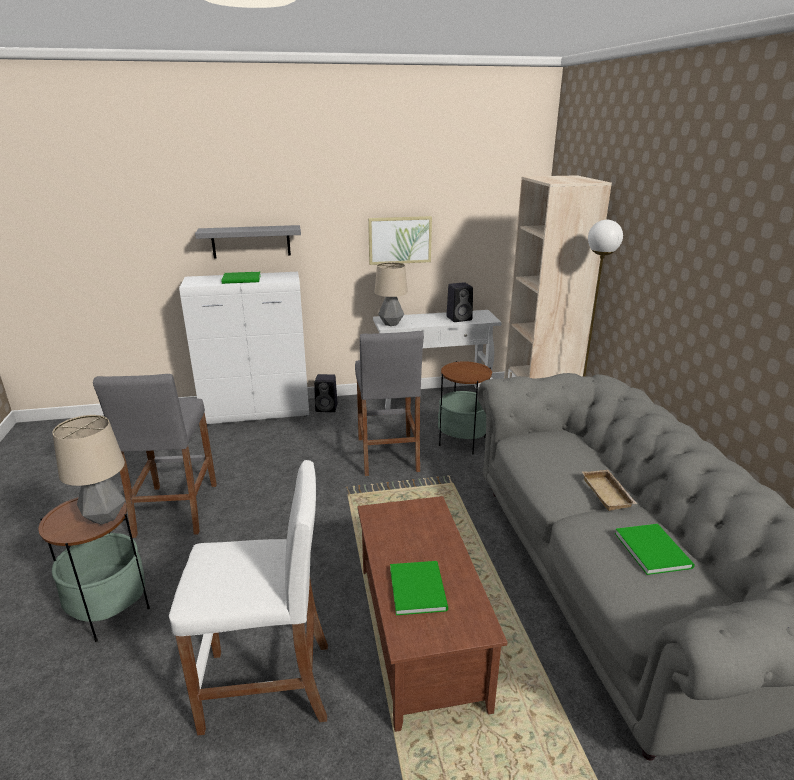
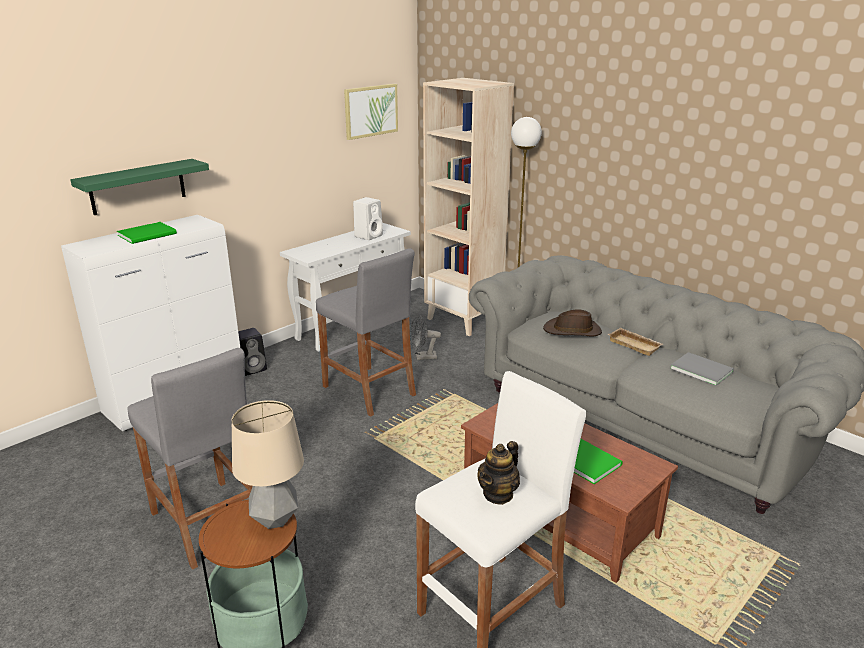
camera: 35 degrees left, 0 degrees up
grey shelf [195,225,301,258] -> green shelf [70,159,209,215]
picture [368,216,432,265] -> picture moved to [344,84,398,140]
table lamp [375,262,408,326] -> none
side table [438,361,492,454] -> grey fan [410,315,441,360]
black speaker [446,282,473,322] -> white speaker [353,197,383,240]
green book [615,524,695,575] -> grey book [670,352,734,386]
none -> teapot [478,441,520,505]
none -> brown hat [543,309,602,337]

